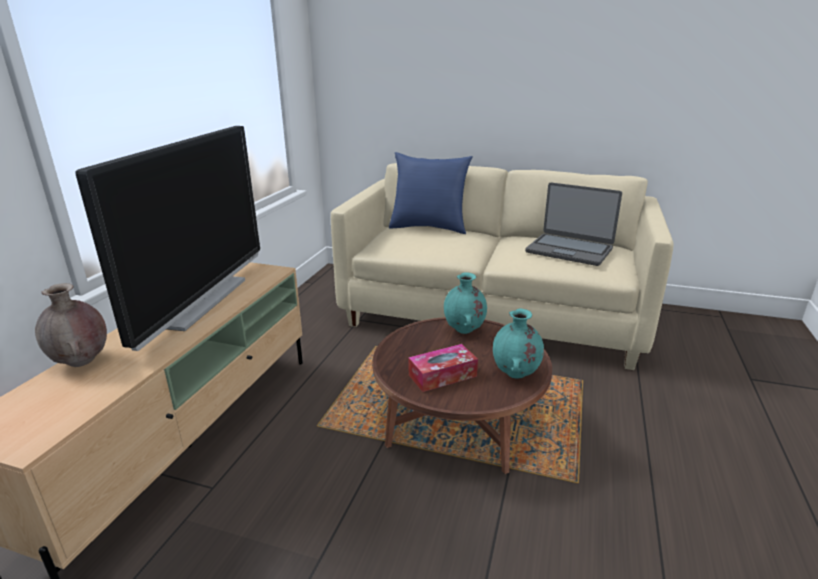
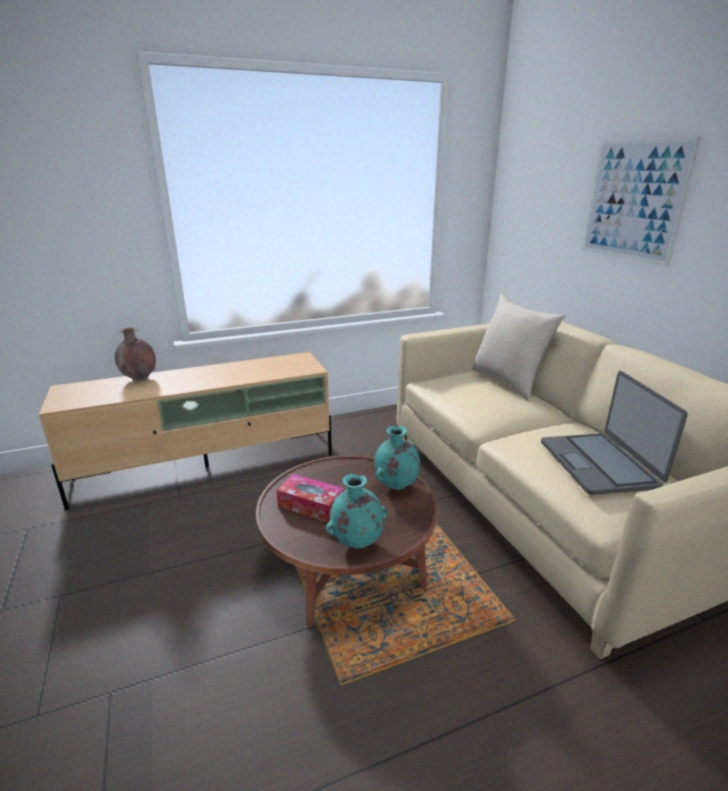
camera: 50 degrees right, 0 degrees up
television [76,126,260,351] -> none
blue pillow [389,152,473,234] -> beige pillow [472,294,566,401]
none -> picture [582,136,702,266]

